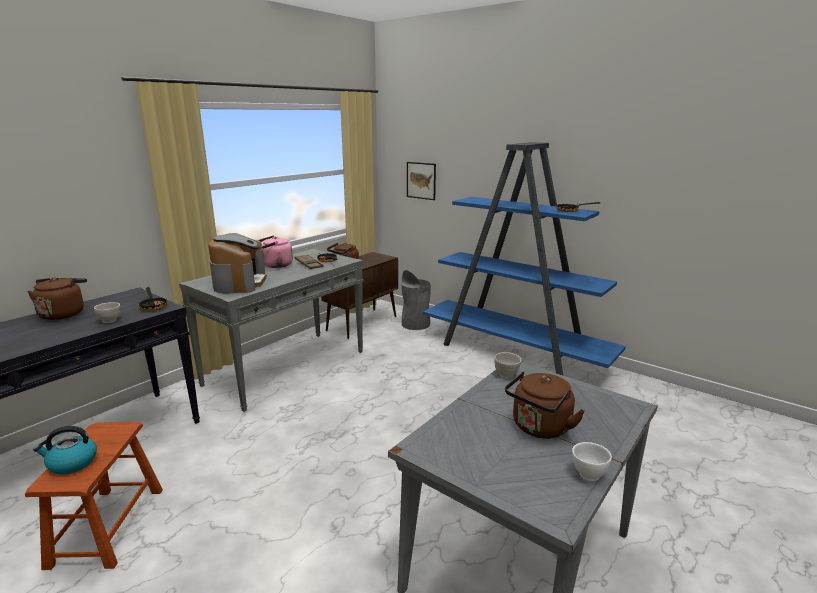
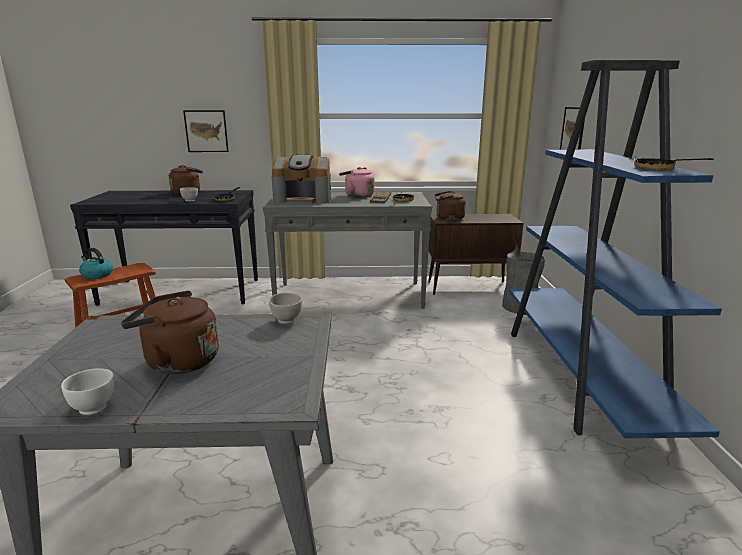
camera: 50 degrees right, 0 degrees up
coffee machine [208,233,267,293] -> coffee machine turned 45 degrees clockwise [272,155,331,204]
none -> picture [183,110,229,152]

